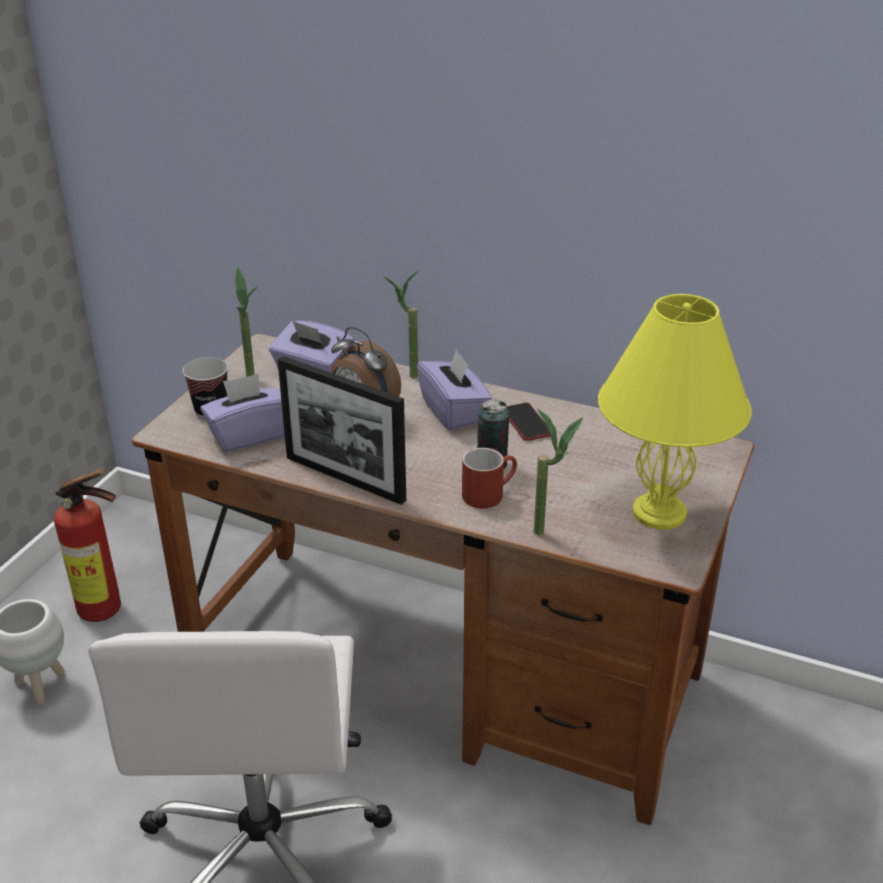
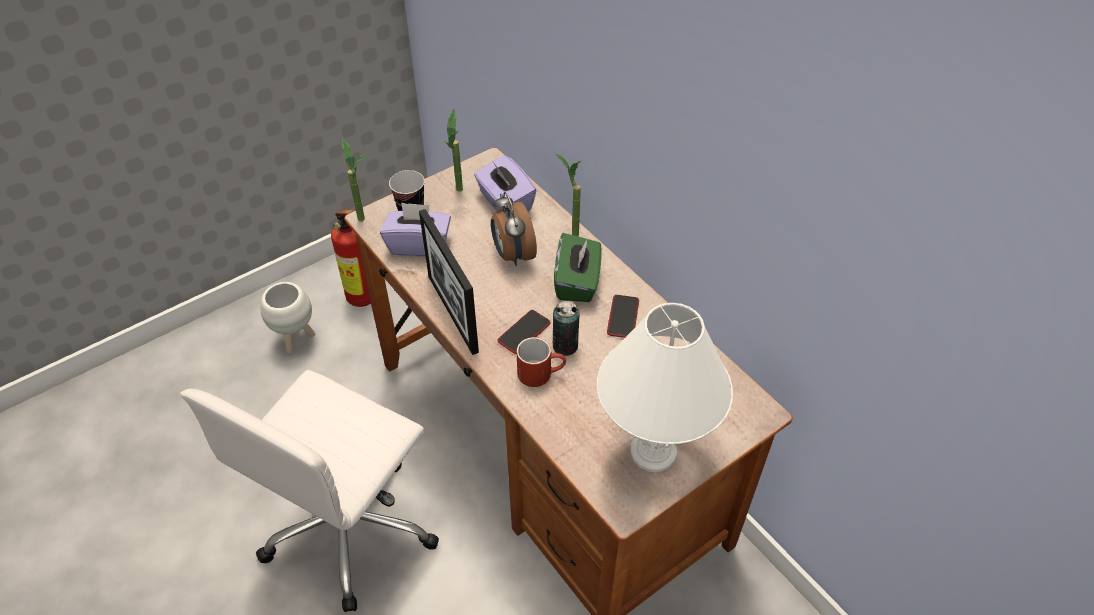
camera: 30 degrees right, 15 degrees up
purple tissue box [417,349,492,430] -> green tissue box [554,233,602,302]
potted plant [534,409,583,535] -> potted plant moved to [342,138,366,221]
yellow table lamp [598,294,752,530] -> white table lamp [597,303,733,472]
none -> phone [497,310,551,354]

